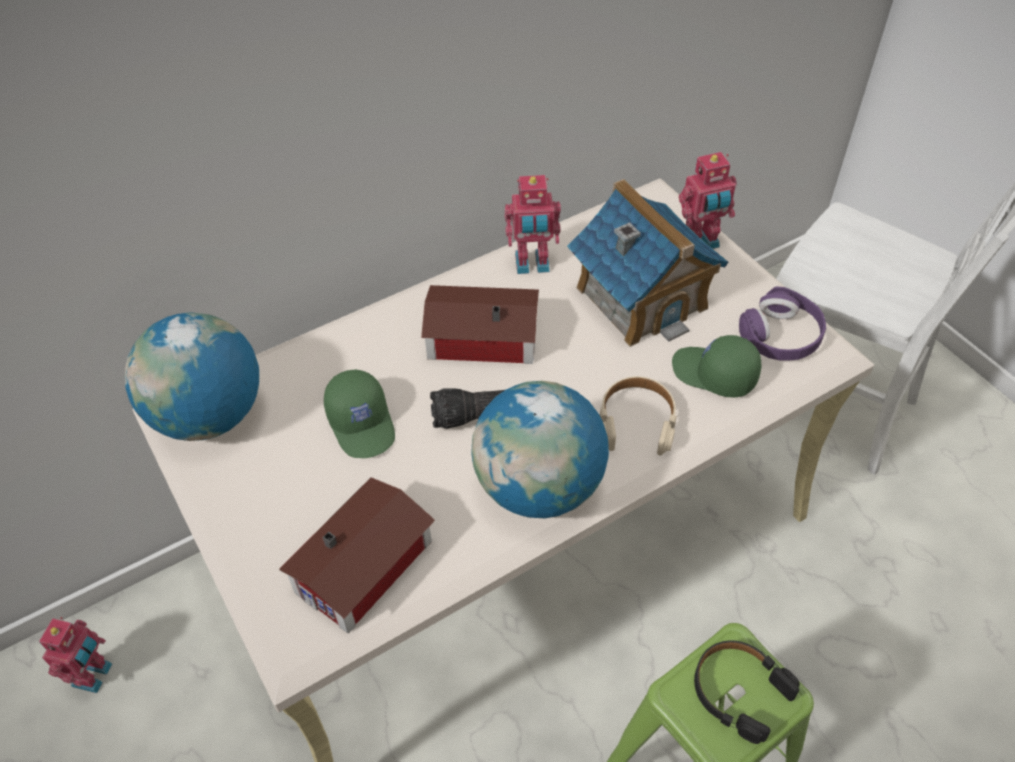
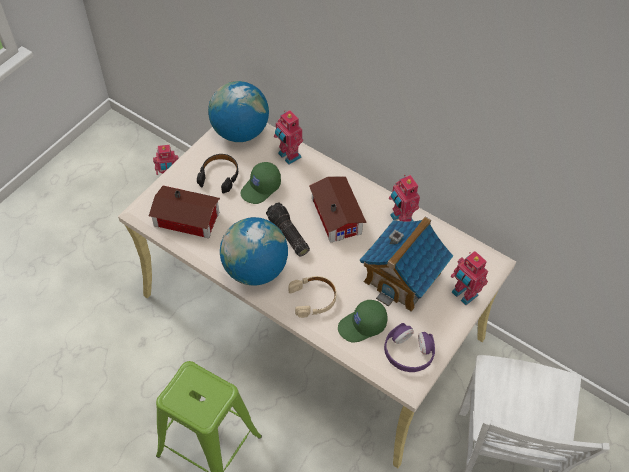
camera: 65 degrees right, 5 degrees up
green cap [672,335,761,397] -> green cap turned 120 degrees counterclockwise [338,300,387,342]
black headphones [694,640,800,744] -> black headphones moved to [197,154,238,194]
none -> toy robot [274,110,303,165]

